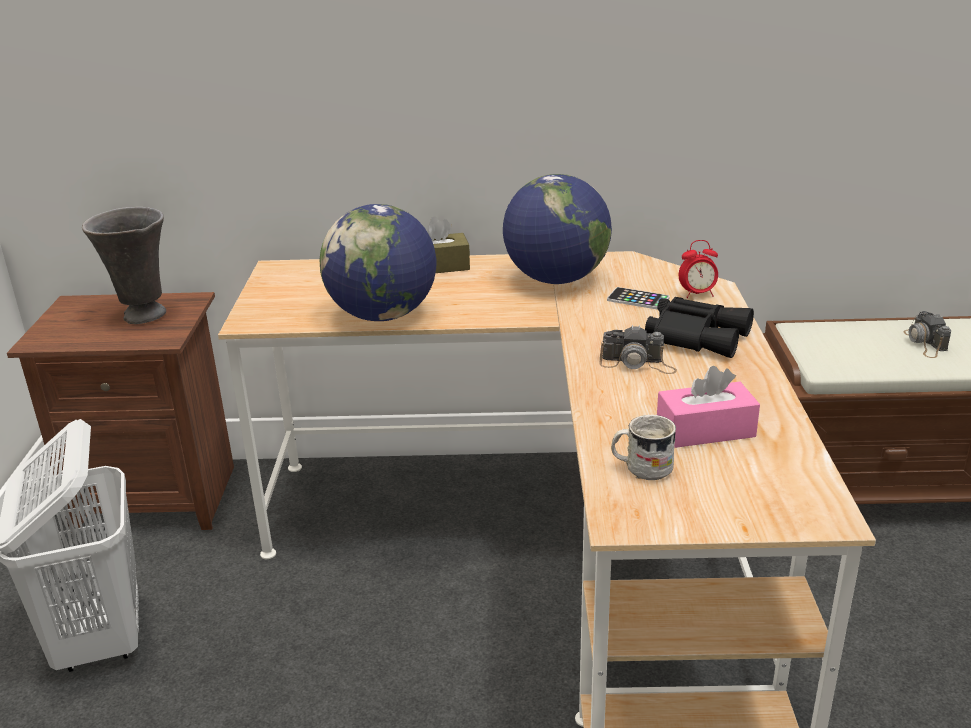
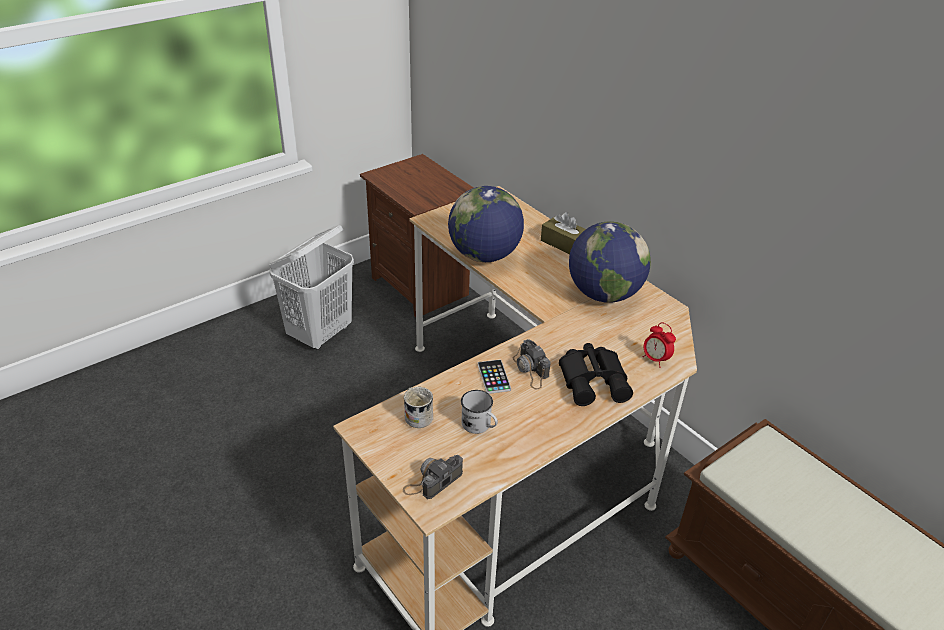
camera: 50 degrees right, 10 degrees up
grey vase [82,207,166,324] -> none
phone [607,287,670,310] -> phone moved to [478,359,511,394]
pink tissue box [657,366,760,448] -> white mug [461,390,498,434]
camera [903,311,951,358] -> camera moved to [403,455,463,499]

